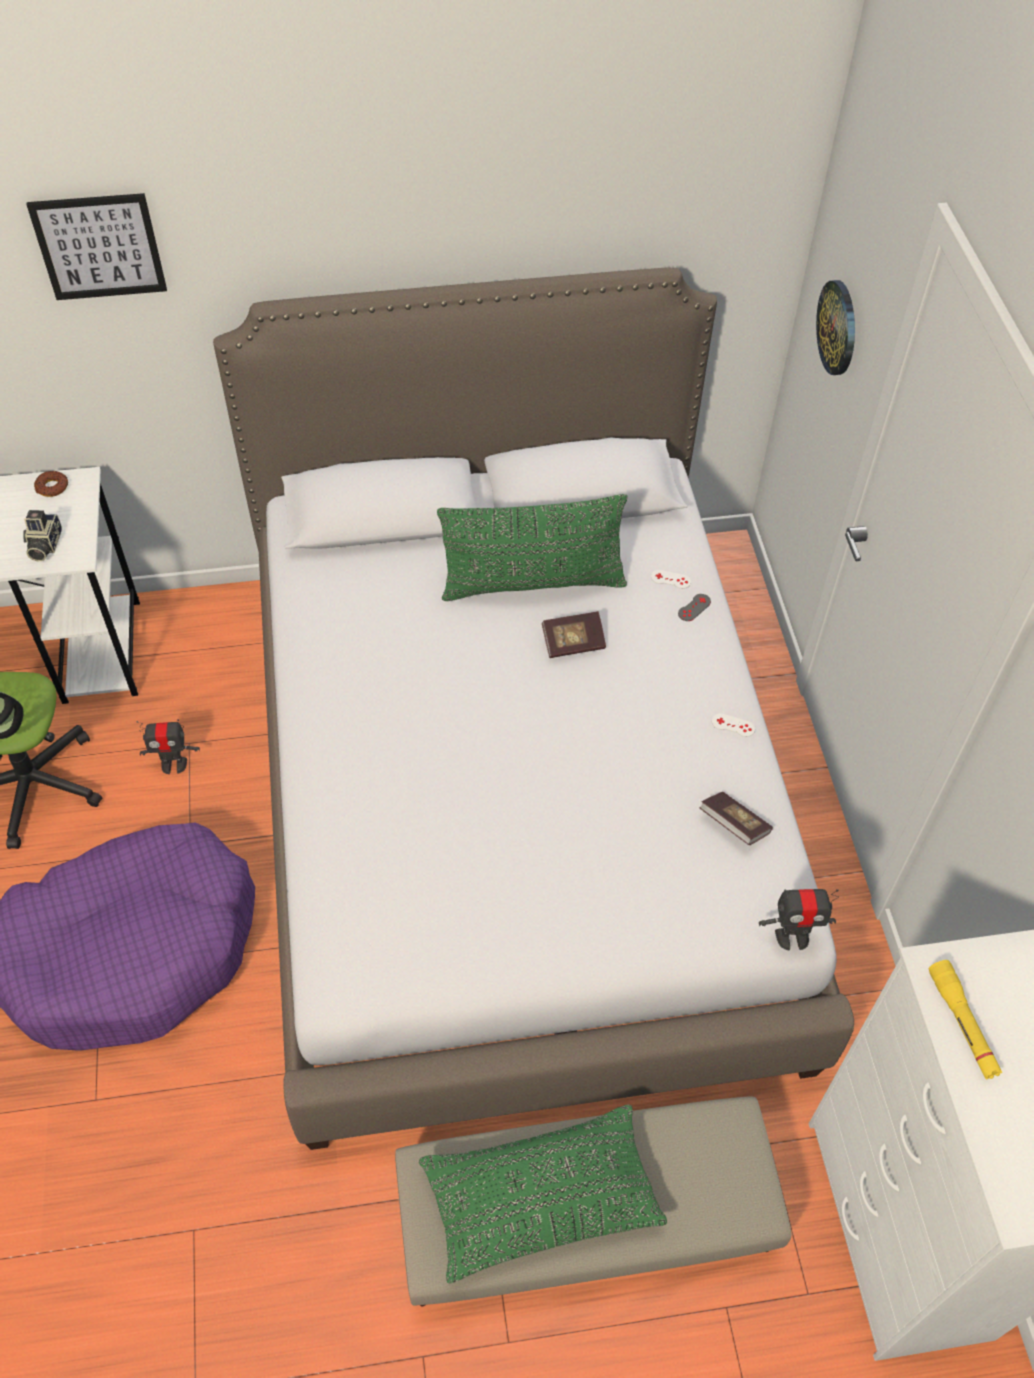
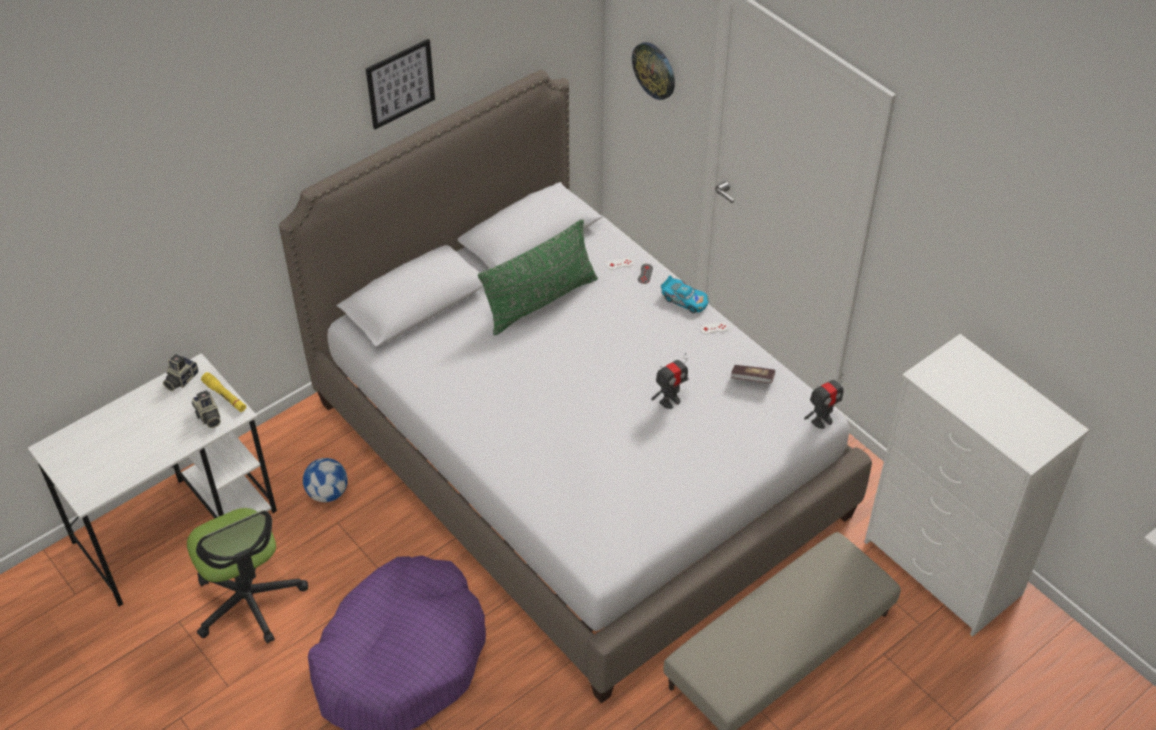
camera: 30 degrees left, 5 degrees down
picture [27,193,167,300] -> picture moved to [366,39,435,130]
donut [34,471,68,497] -> camera [163,354,199,391]
toy robot [136,719,200,774] -> toy robot moved to [651,353,689,409]
green pillow [419,1104,667,1284] -> none
book [542,611,606,658] -> none
yellow flashlight [929,960,1002,1080] -> yellow flashlight moved to [201,372,246,412]
none -> football [303,458,348,502]
none -> toy car [661,275,709,313]

